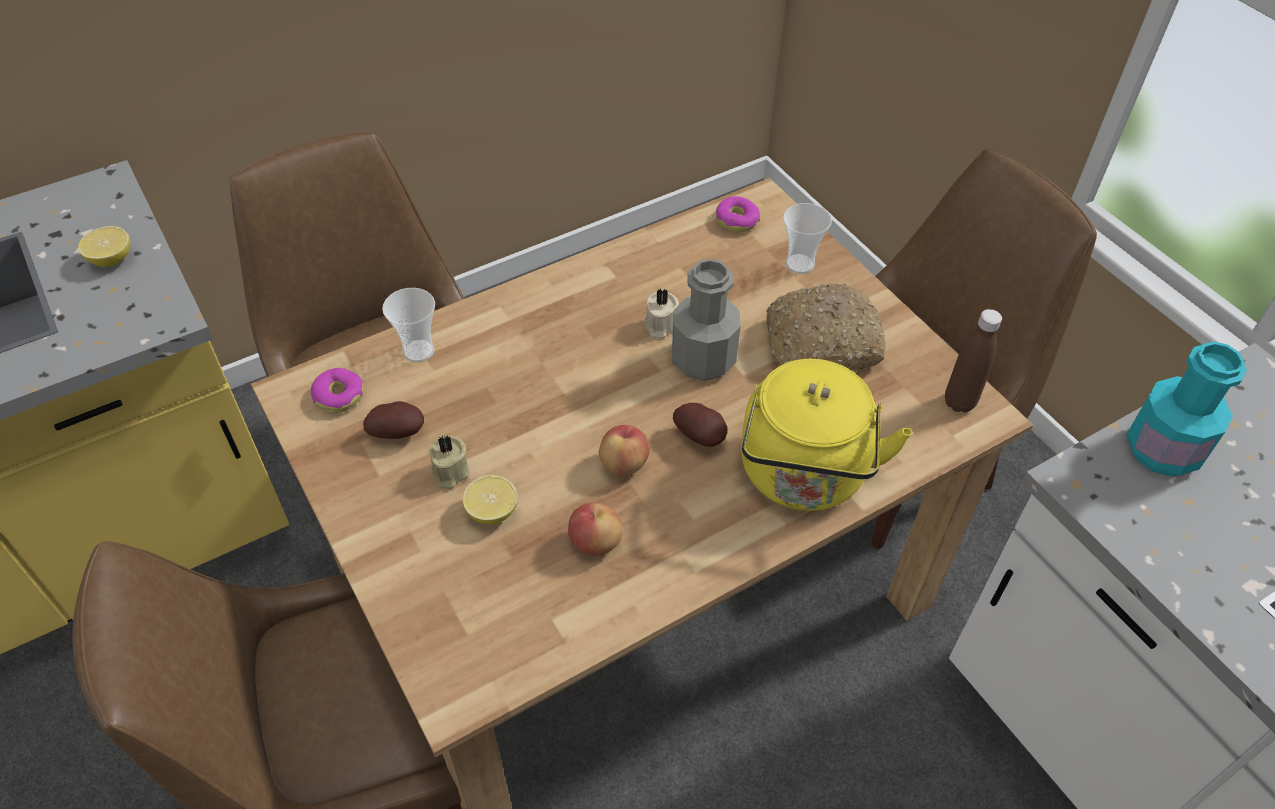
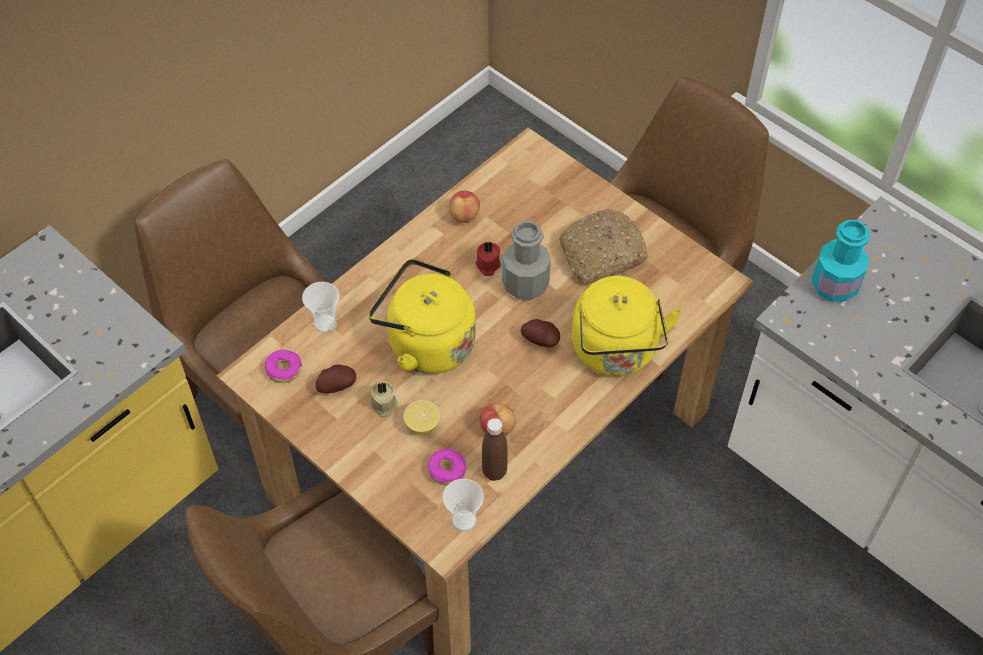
camera: 15 degrees left, 5 degrees up
lemon [78,226,130,267] -> none
apple [599,425,650,477] -> apple moved to [449,191,480,223]
beige candle [644,289,679,339] -> red candle [475,242,501,276]
donut [716,196,760,233] -> donut moved to [427,449,467,485]
cup [783,203,832,274] -> cup moved to [443,479,484,532]
brown bottle [945,309,1002,413] -> brown bottle moved to [482,418,507,481]
none -> yellow kettle [368,258,476,374]

